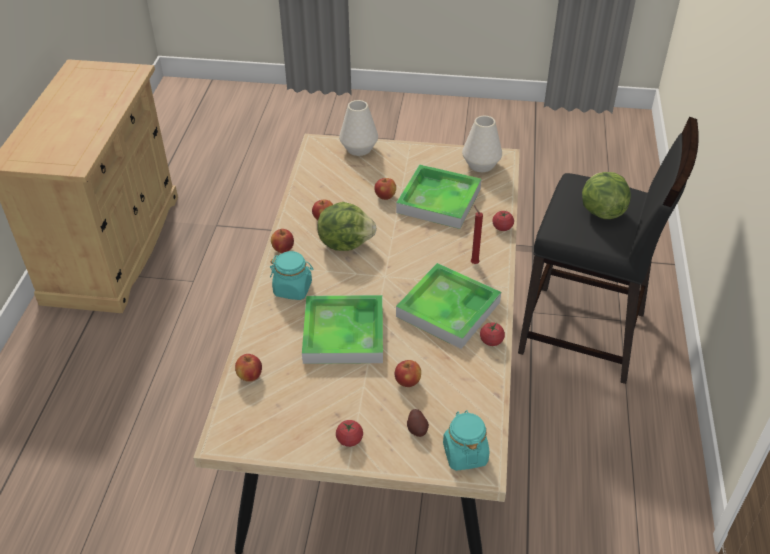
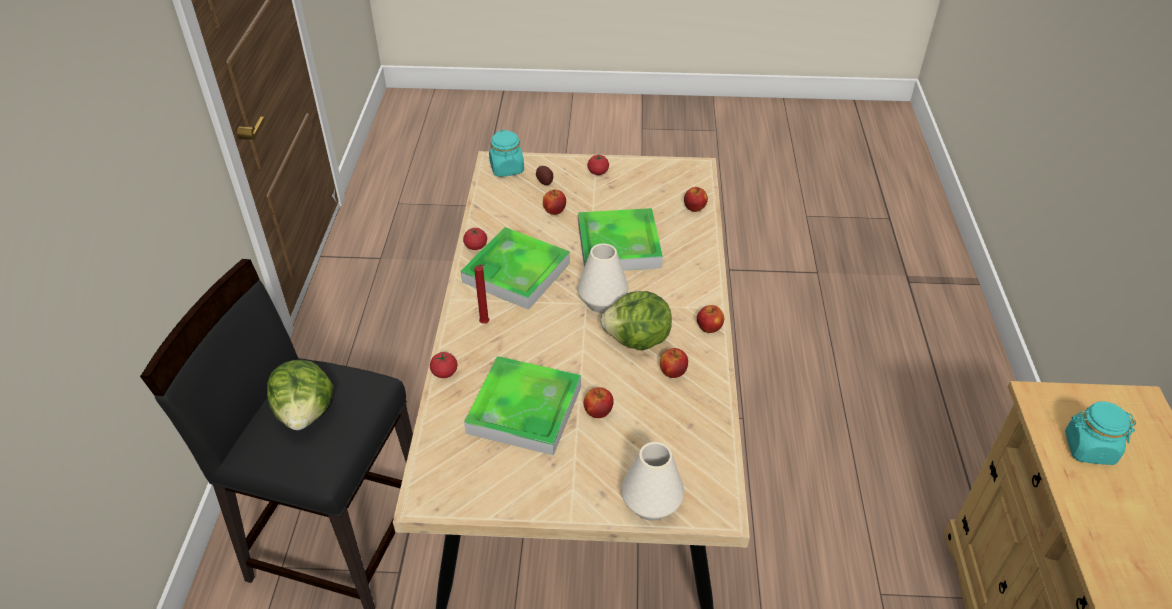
camera: 175 degrees right, 0 degrees up
turquoise jar [270,251,314,300] -> turquoise jar moved to [1065,401,1136,465]
white vase [462,116,502,172] -> white vase moved to [578,243,628,313]

